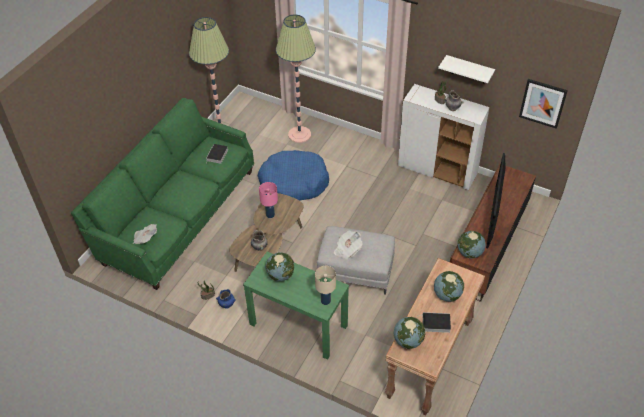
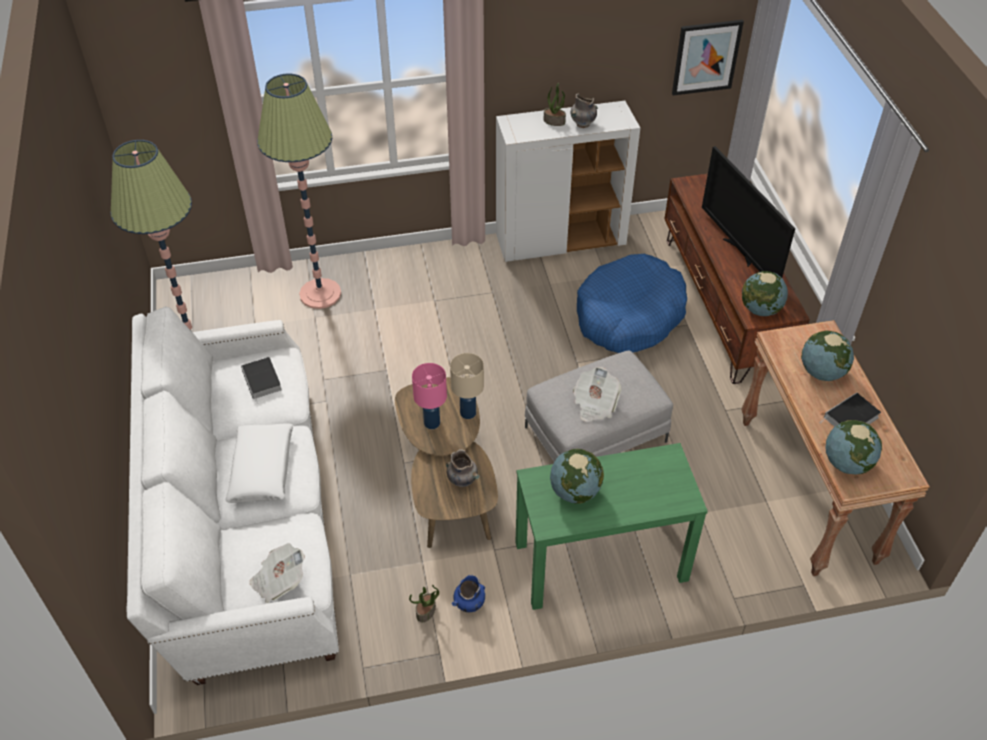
camera: 40 degrees left, 0 degrees up
green sofa [71,98,254,290] -> white sofa [127,306,339,685]
blue dog bed [258,150,329,201] -> blue dog bed moved to [577,254,687,353]
beige table lamp [315,266,336,305] -> beige table lamp moved to [450,353,484,419]
white shelf [438,55,495,84] -> none
none -> white pillow [225,423,293,503]

